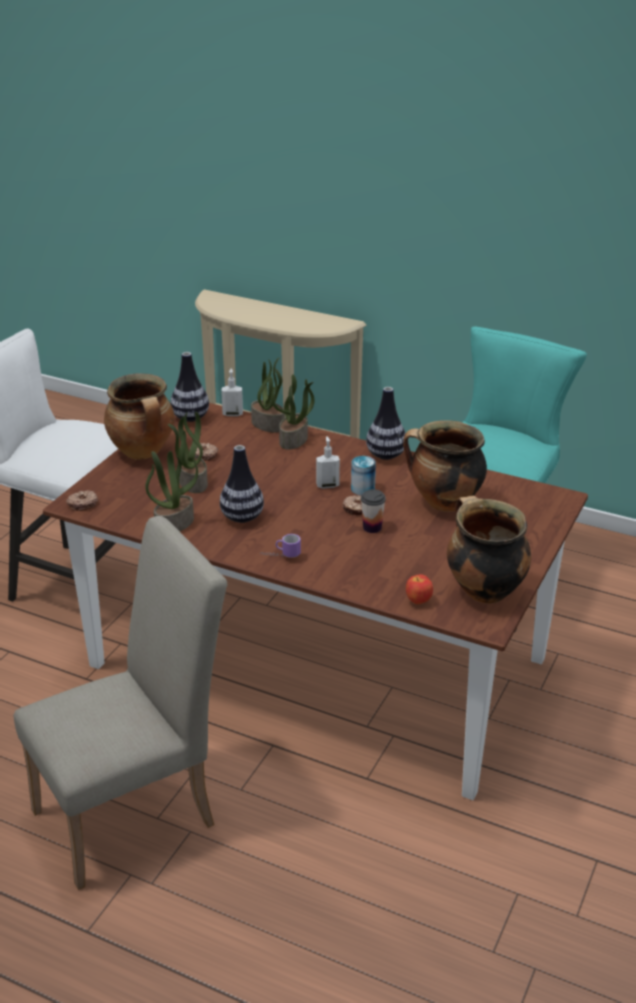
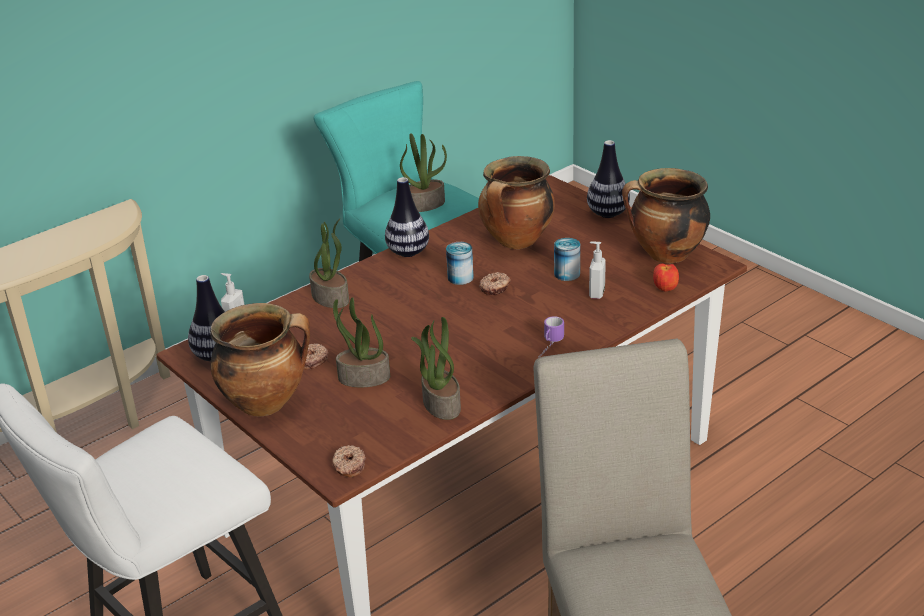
camera: 65 degrees left, 0 degrees up
vase [220,445,264,523] -> vase moved to [587,140,630,218]
potted plant [251,357,285,433] -> potted plant moved to [400,133,447,212]
soap dispenser [316,436,340,489] -> soap dispenser moved to [589,242,606,299]
cup [361,489,386,533] -> none
none -> can [554,238,580,281]

